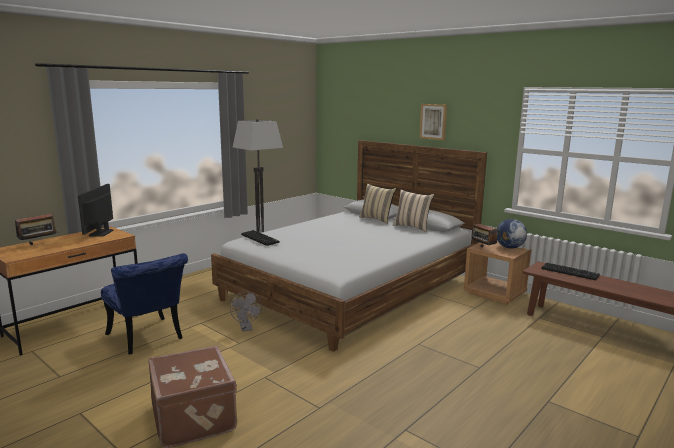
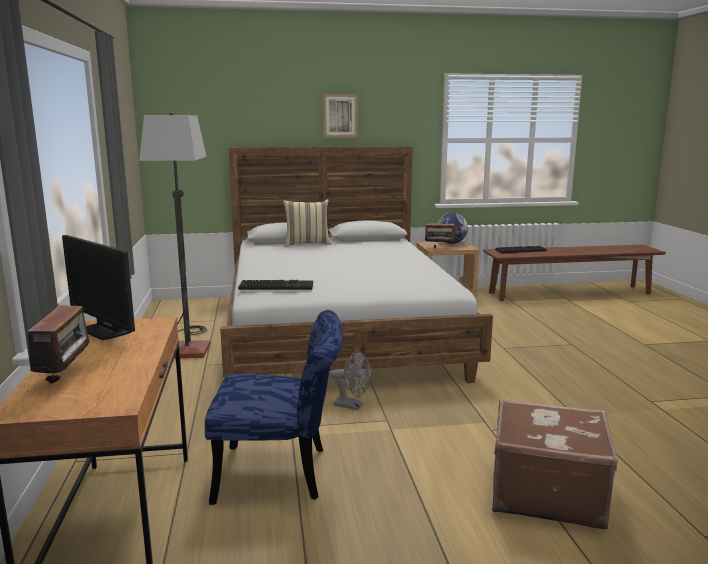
camera: 50 degrees left, 0 degrees up
beige pillow [393,190,434,232] -> none

